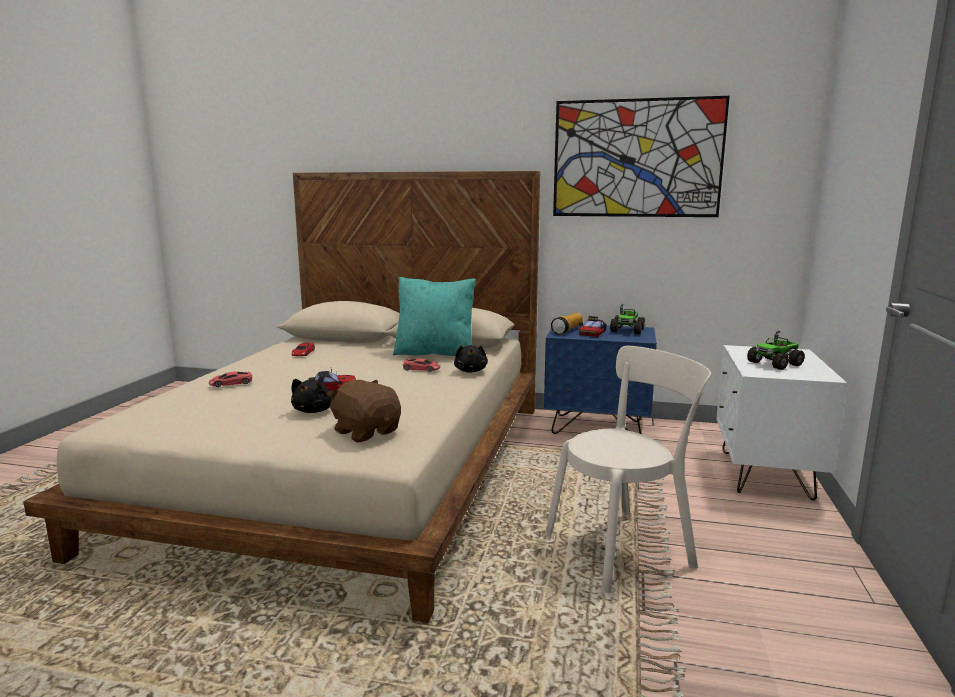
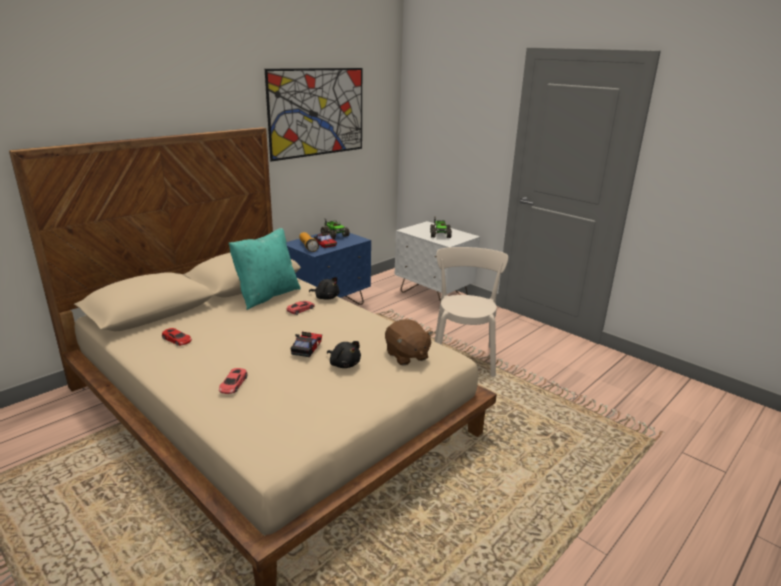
camera: 60 degrees left, 10 degrees up
brown plush toy [327,380,401,442] -> brown plush toy turned 105 degrees counterclockwise [385,319,433,365]

